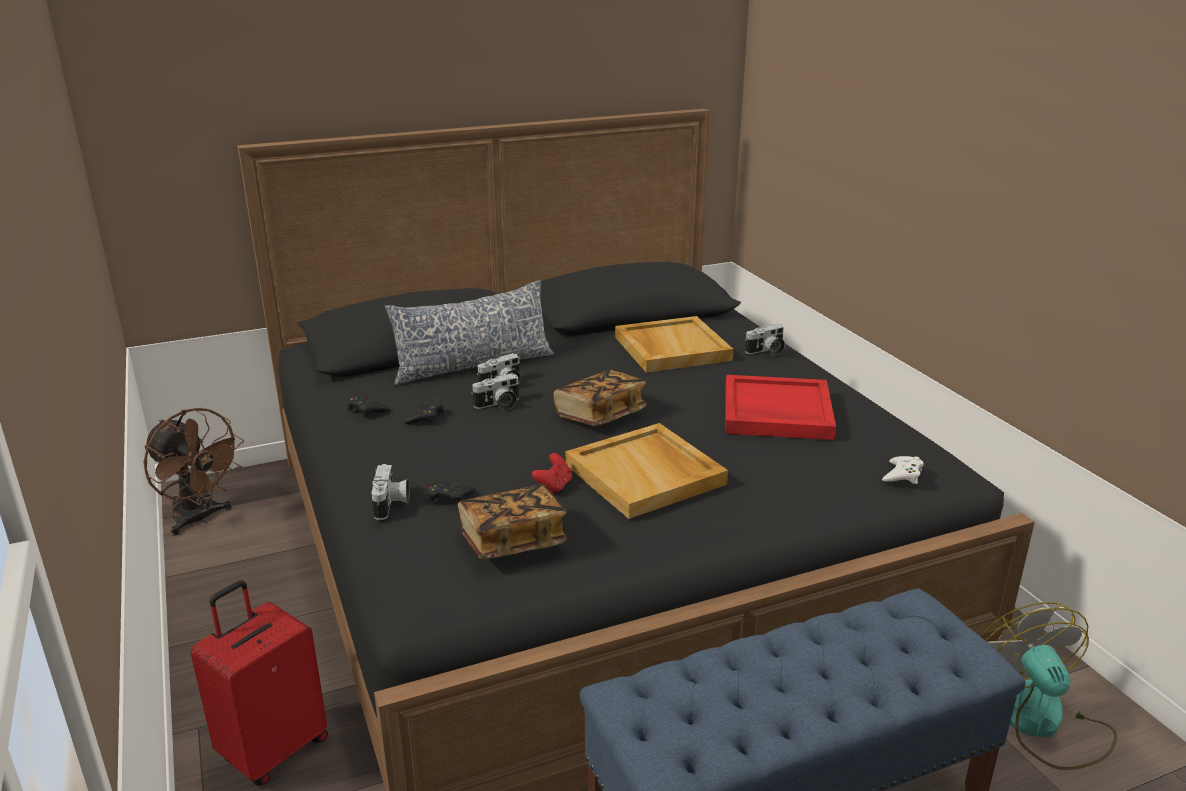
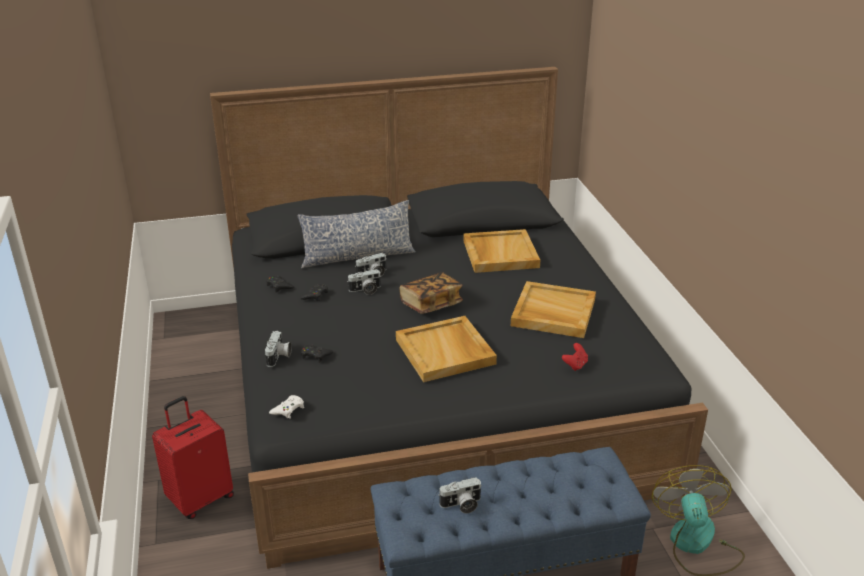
camera: 10 degrees right, 5 degrees up
brown fan [144,408,244,536] -> none
book [458,484,567,559] -> none
red game controller [532,453,572,494] -> red game controller moved to [562,343,588,371]
red tray [725,375,836,440] -> beige tray [511,281,596,338]
camera [745,324,785,356] -> camera moved to [438,477,482,513]
white game controller [882,456,924,484] -> white game controller moved to [269,395,304,419]

